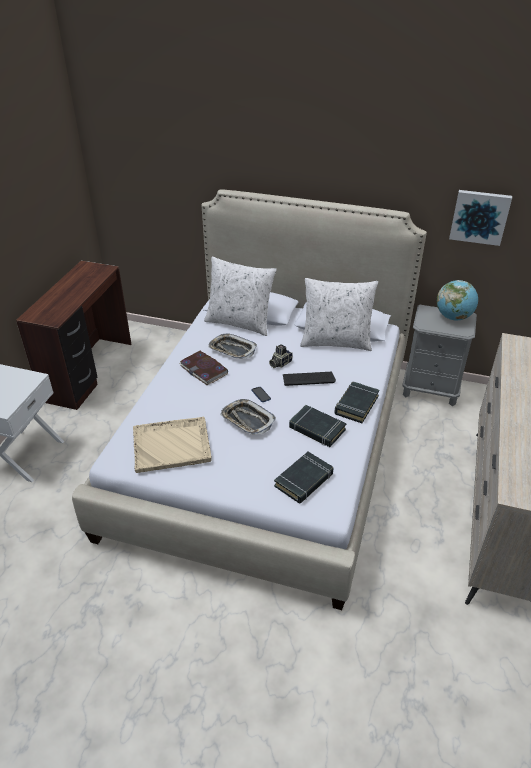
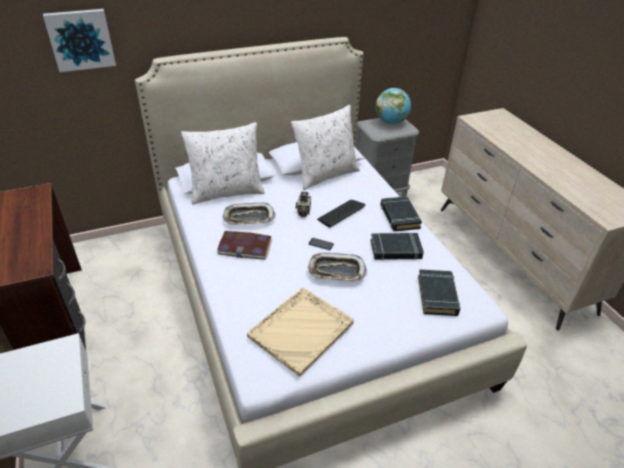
camera: 40 degrees left, 0 degrees up
picture [449,190,512,246] -> picture moved to [43,9,116,72]

